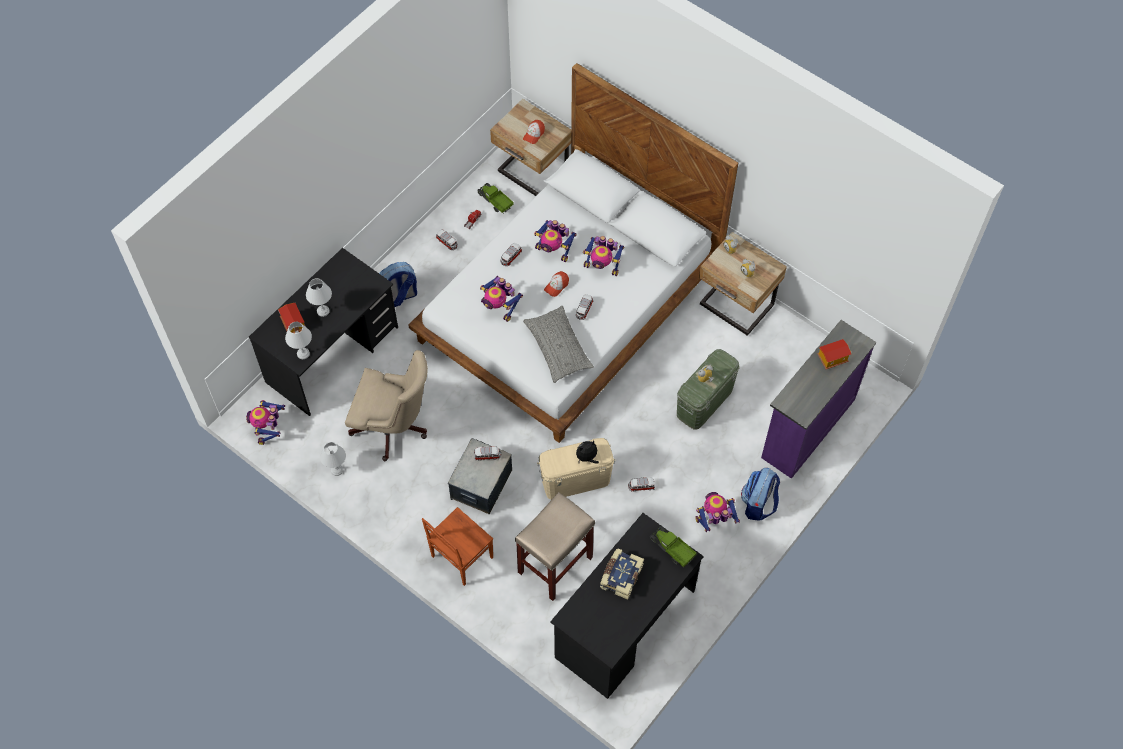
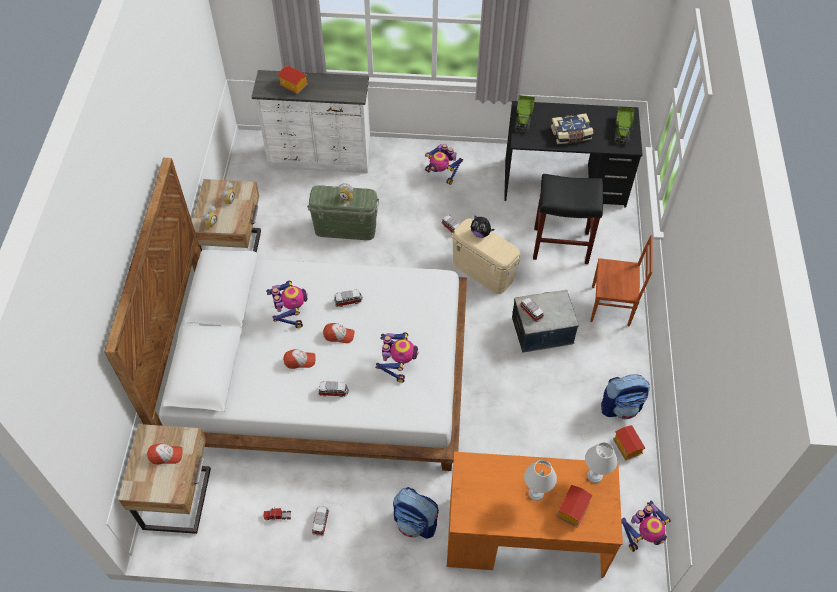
camera: 125 degrees left, 5 degrees down
black desk [249,248,398,416] -> orange desk [447,452,623,578]
white table lamp [320,442,346,476] -> toy house [613,425,645,461]
beige office chair [345,350,428,461] -> none
toy truck [478,183,514,213] -> toy truck moved to [614,107,635,145]
beige stool [515,492,595,601] -> black stool [533,174,603,264]
grey pillow [523,306,594,383] -> none
toy robot [534,220,577,262] -> cap [283,349,316,369]
backpack [741,467,780,521] -> backpack moved to [601,374,650,419]
purple dresser [761,320,877,479] -> white dresser [252,70,371,173]

